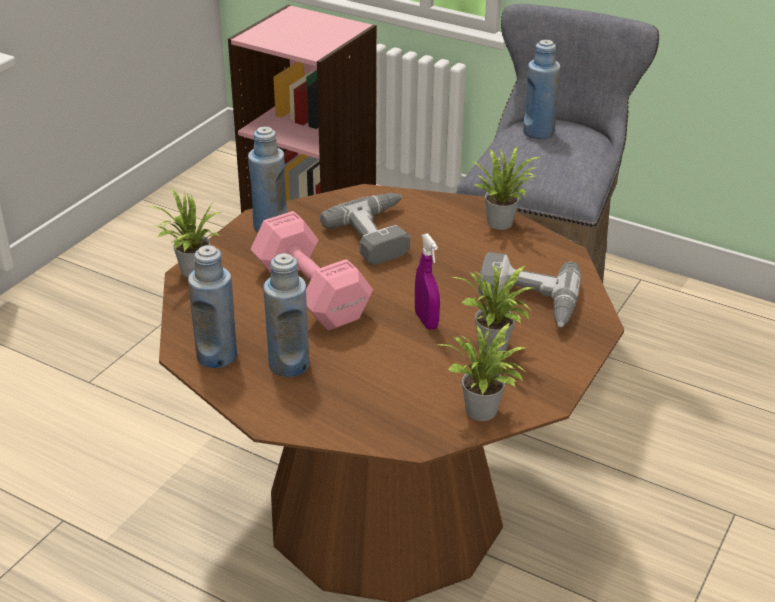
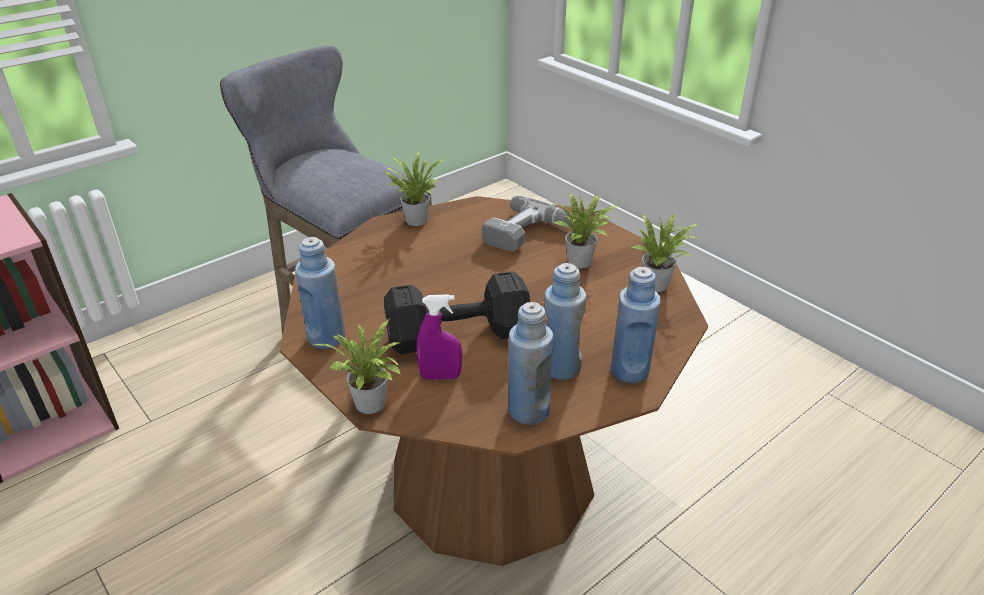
camera: 70 degrees left, 0 degrees up
pink dumbbell [251,211,373,331] -> black dumbbell [384,271,530,354]
power drill [320,193,410,265] -> none
purple spray bottle [415,233,440,330] -> purple spray bottle moved to [417,294,462,380]
blue bottle [523,40,560,139] -> blue bottle moved to [611,267,661,383]

